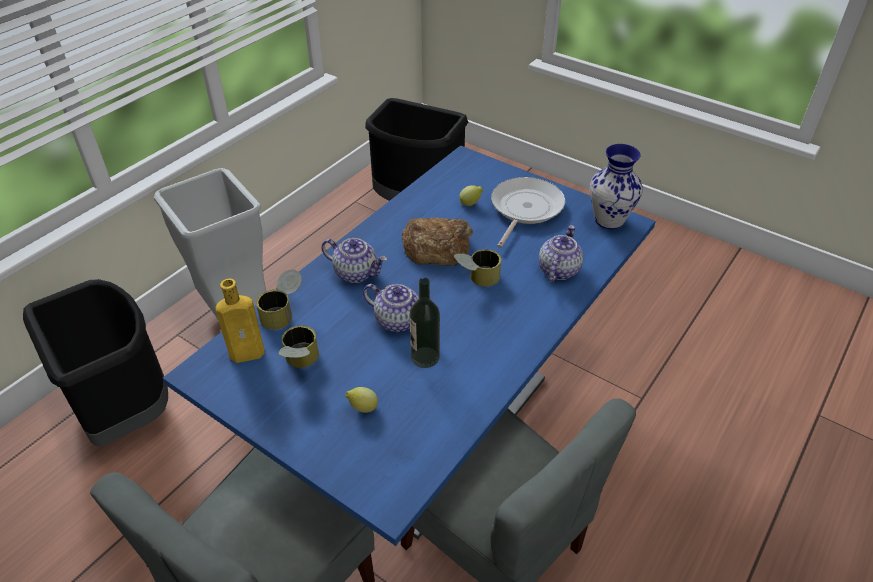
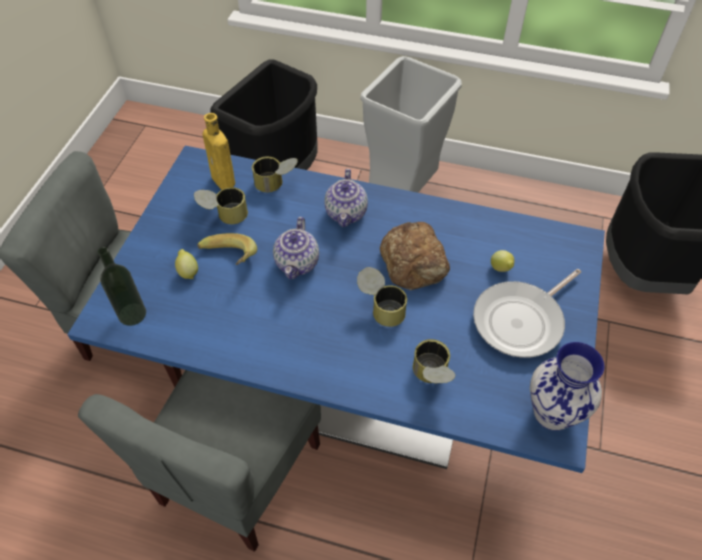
camera: 70 degrees right, 10 degrees up
bottle [409,277,440,368] -> bottle moved to [98,247,146,326]
frying pan [491,177,565,248] -> frying pan turned 135 degrees clockwise [473,269,581,358]
teapot [539,225,583,282] -> can [413,339,455,383]
none -> banana [197,233,257,265]

